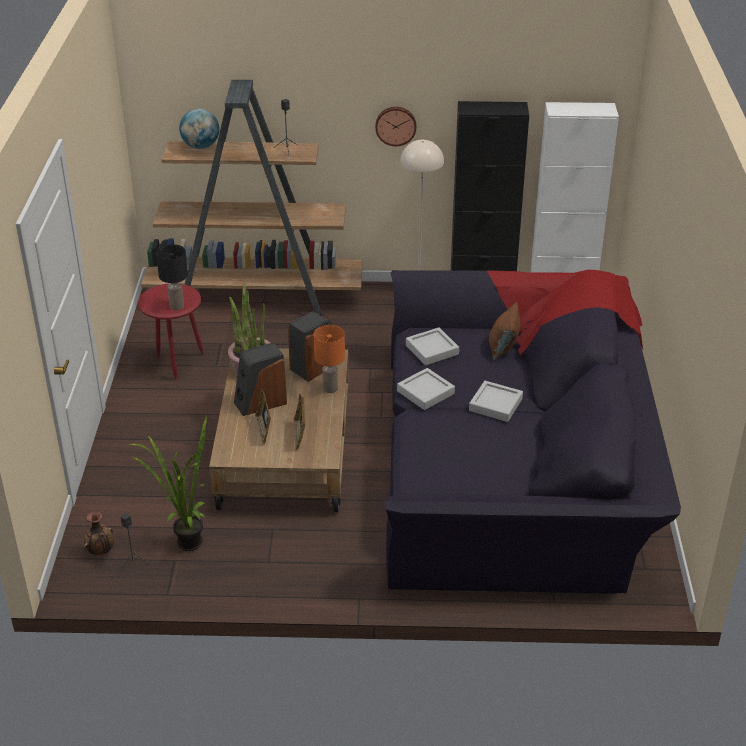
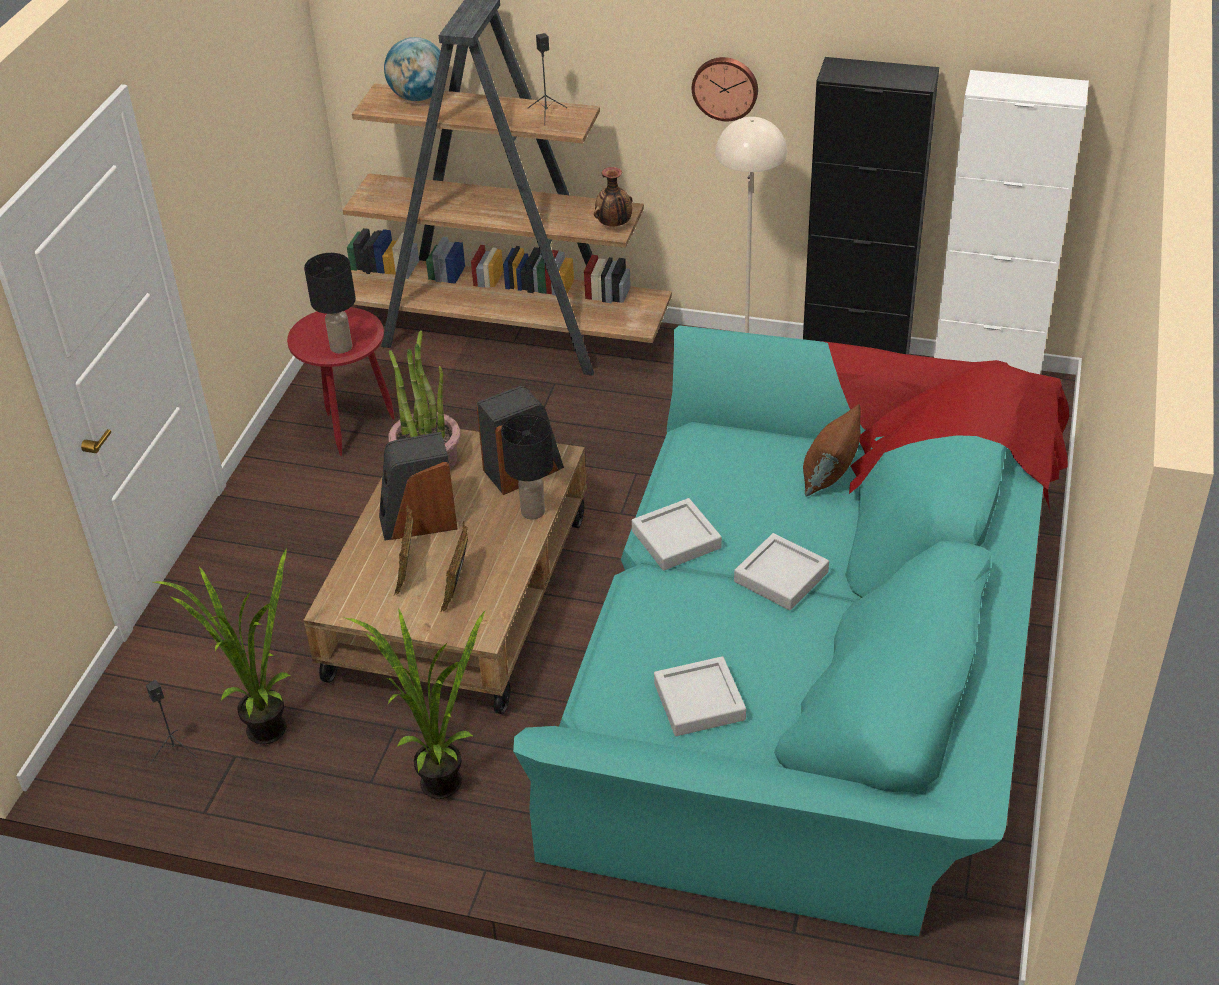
camera: 15 degrees right, 5 degrees up
vase [84,512,114,555] -> vase moved to [594,167,632,227]
orange table lamp [314,325,345,393] -> black table lamp [501,414,553,520]
black sofa [384,270,681,594] -> turquoise sofa [513,325,1069,936]
grey tray [406,327,459,365] -> grey tray moved to [654,656,746,736]
none -> potted plant [345,609,485,799]

